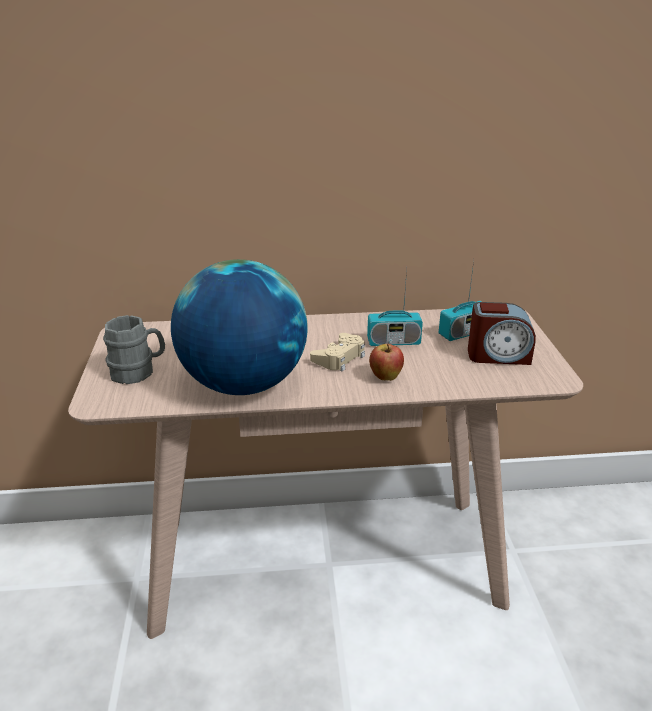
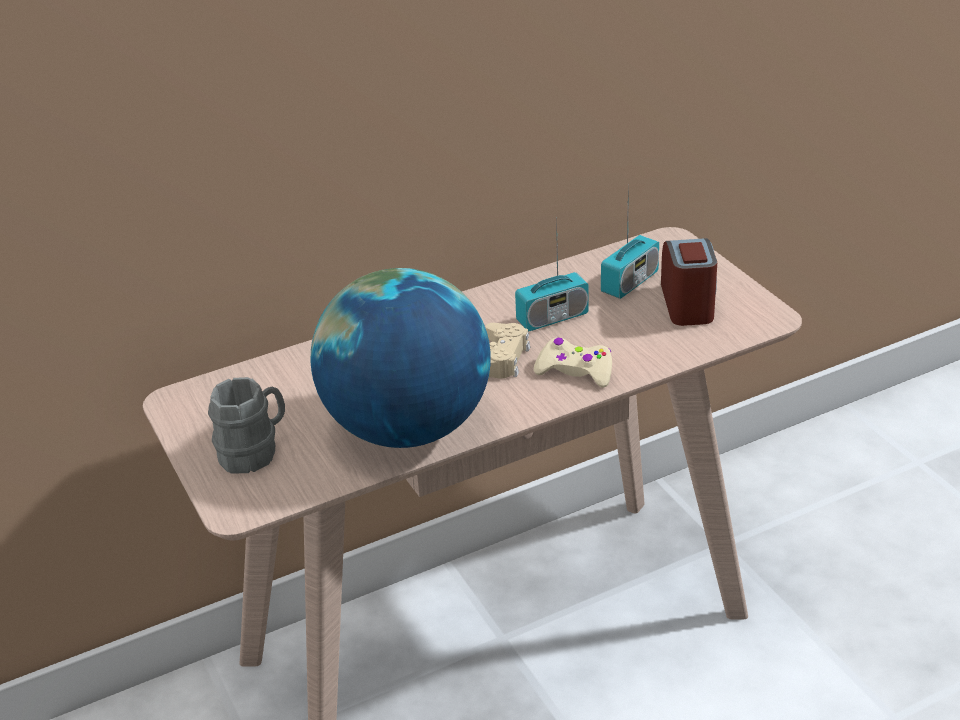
camera: 20 degrees left, 5 degrees up
apple [369,344,404,381] -> beige game controller [534,338,612,387]
alarm clock [468,302,536,365] -> alarm clock turned 75 degrees counterclockwise [661,238,717,326]

